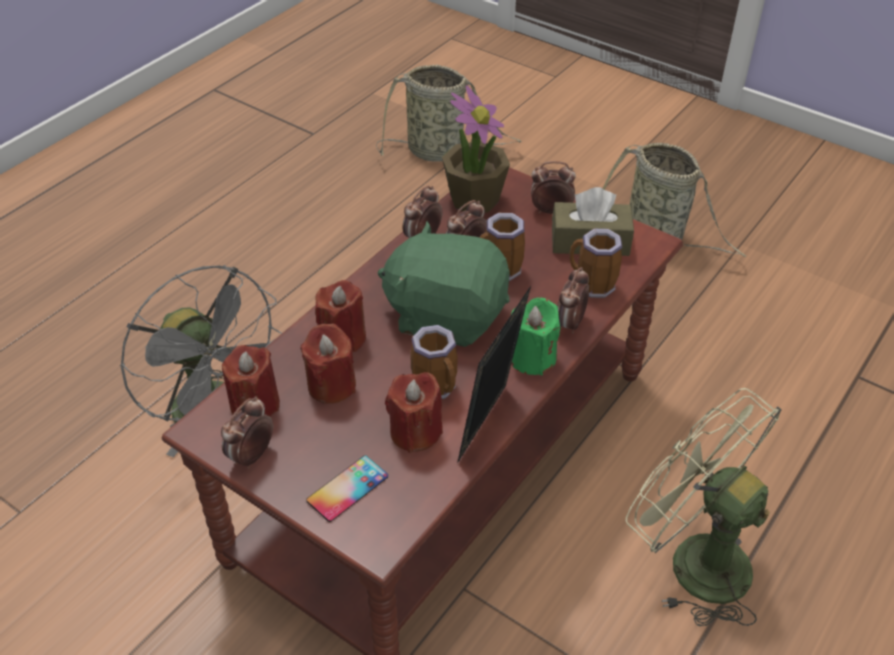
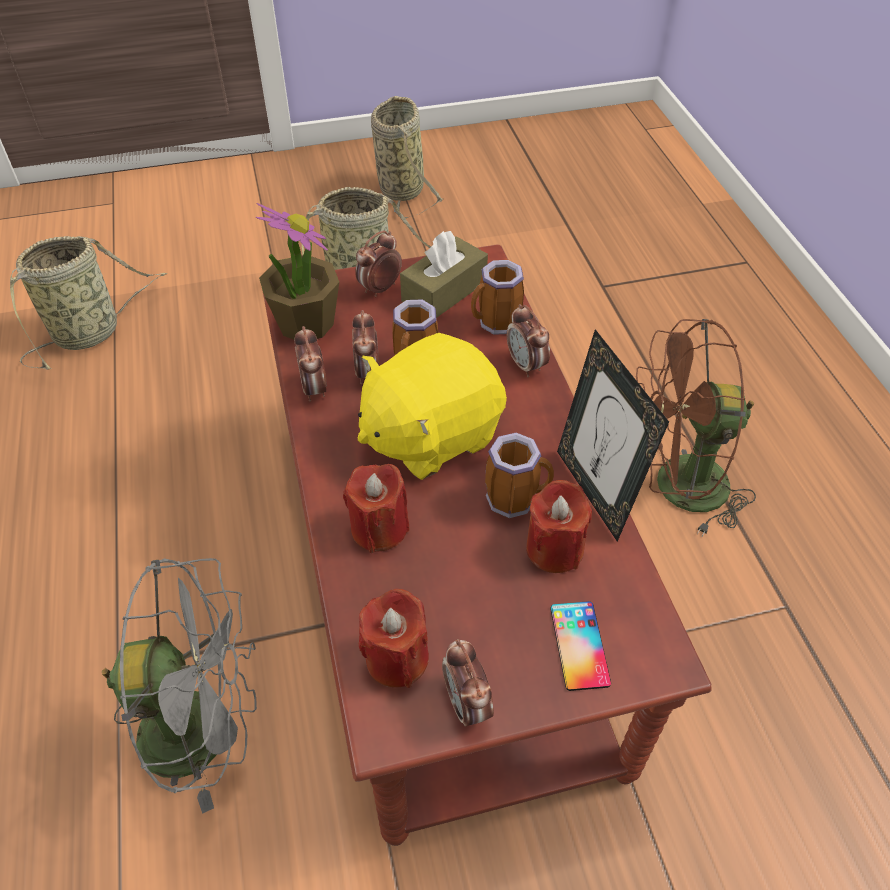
camera: 50 degrees left, 5 degrees up
red candle [300,324,356,404] -> none
green plush toy [378,221,510,347] -> yellow plush toy [358,333,507,480]
green candle [511,297,560,376] -> none
green fan [626,388,782,626] -> brown fan [636,319,756,536]
none -> basket [371,96,443,218]

